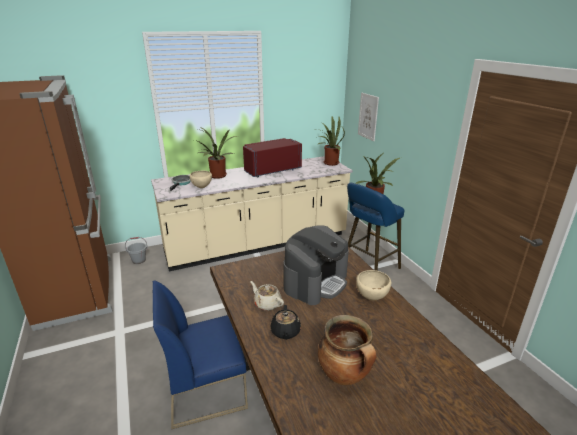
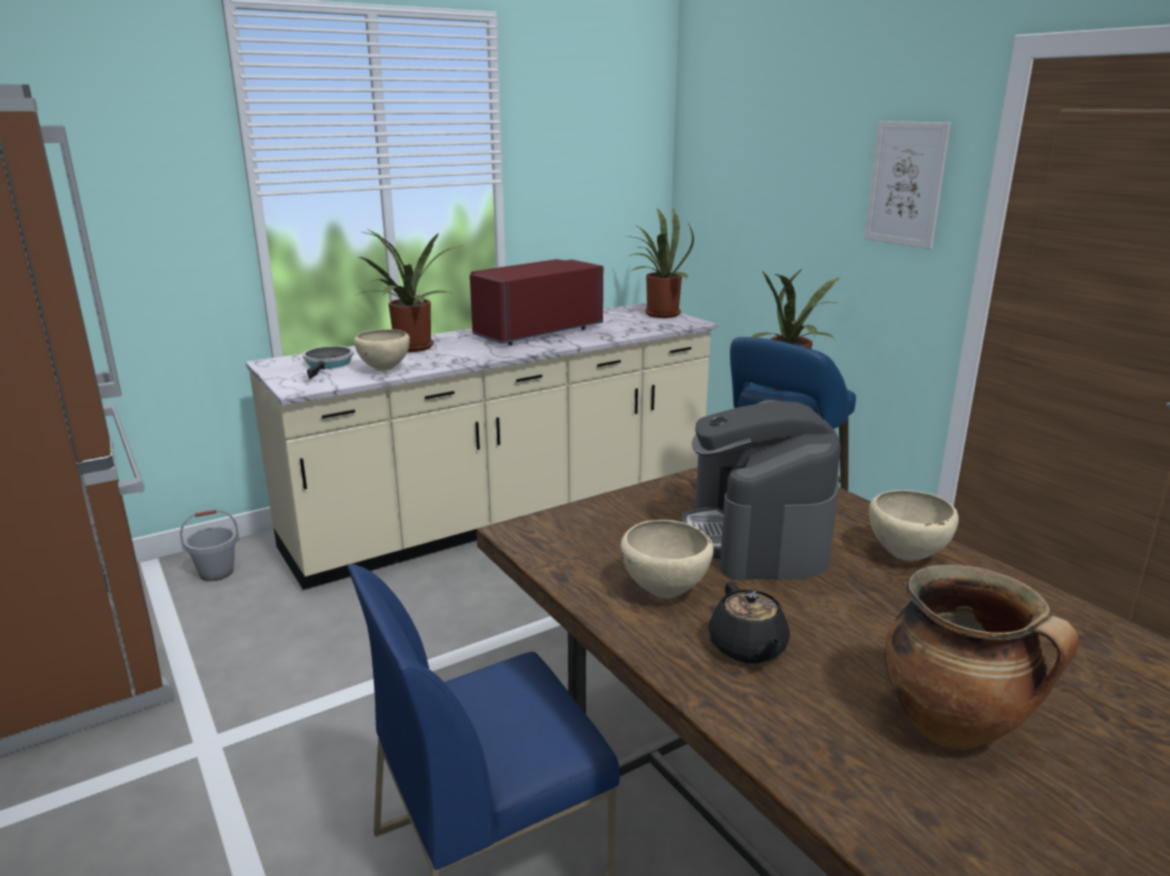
camera: 10 degrees left, 5 degrees down
beige teapot [250,281,284,311] -> beige bowl [620,520,714,598]
coffee machine [283,225,349,305] -> coffee machine turned 150 degrees clockwise [682,400,841,581]
picture [358,93,379,141] -> picture moved to [864,121,951,249]

